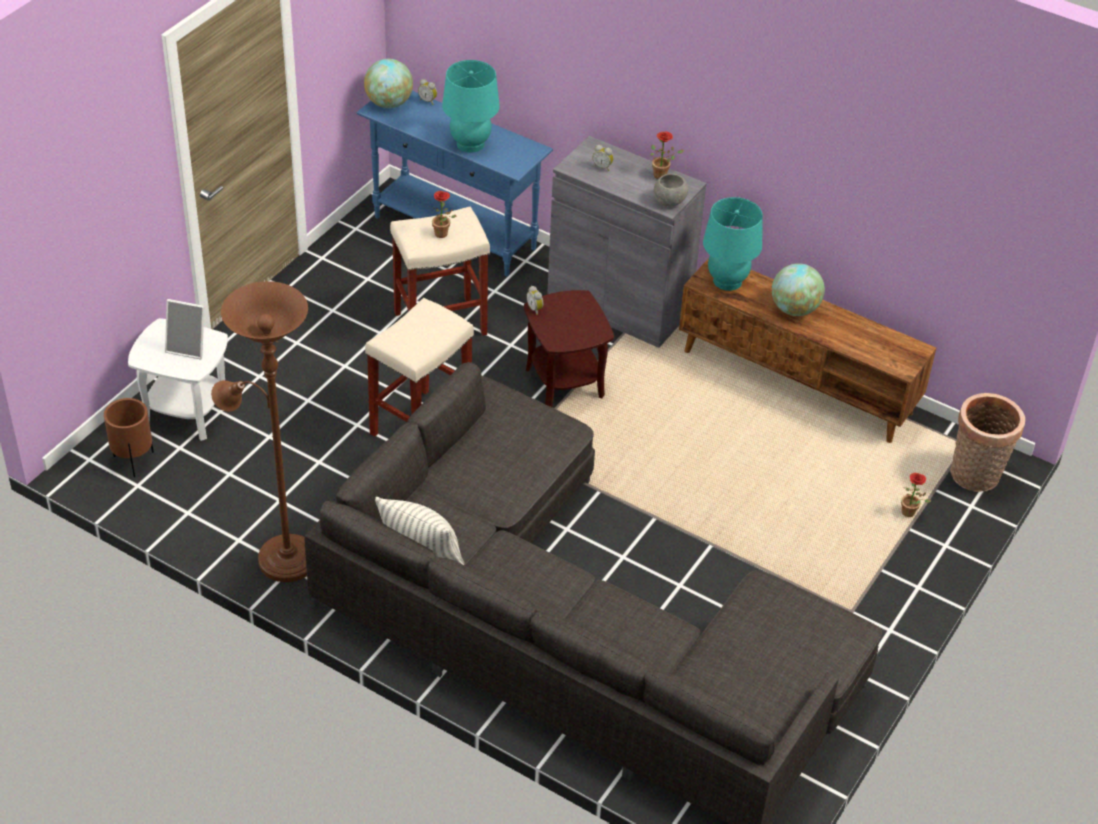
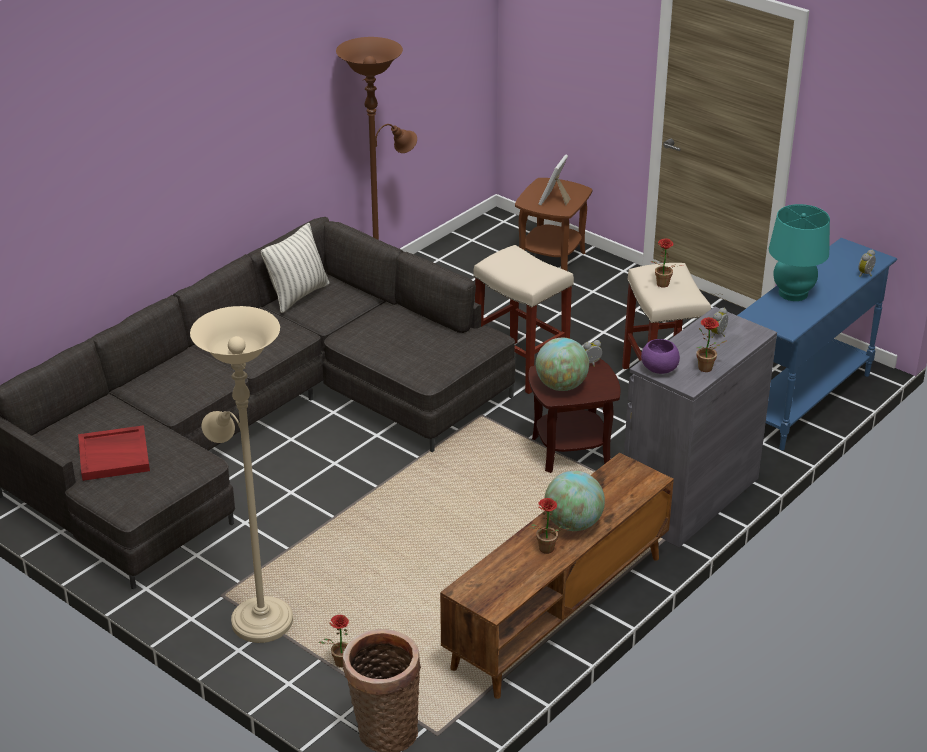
camera: 100 degrees right, 10 degrees down
brown planter [104,398,154,477] -> none
white side table [128,318,228,441] -> brown side table [515,178,592,271]
globe [364,59,413,108] -> globe moved to [536,338,589,391]
grey bowl [654,173,688,207] -> purple bowl [641,339,680,374]
turquoise table lamp [703,197,763,291] -> none
none -> red tray [78,425,150,481]
none -> beige floor lamp [190,306,293,643]
none -> potted plant [529,498,570,554]

